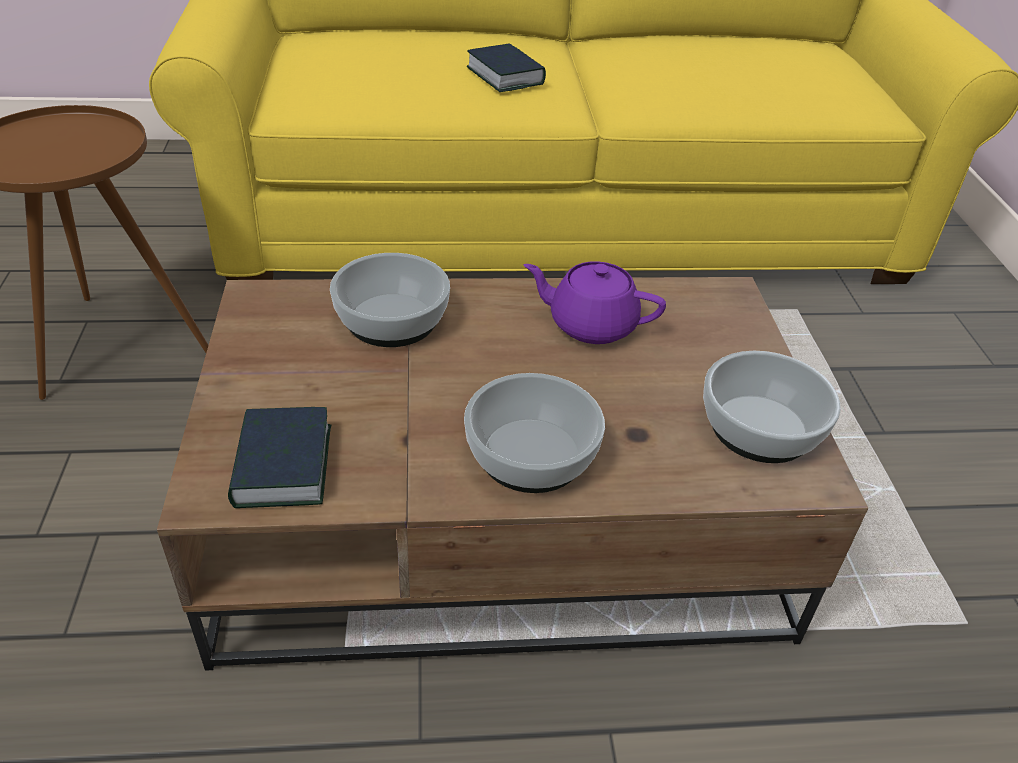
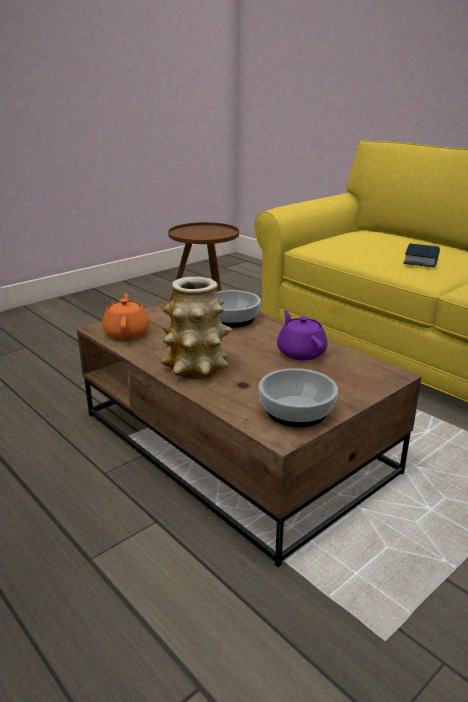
camera: 55 degrees right, 15 degrees down
book [228,407,331,508] -> orange teapot [102,293,149,340]
bowl [464,373,605,493] -> vase [160,277,232,379]

